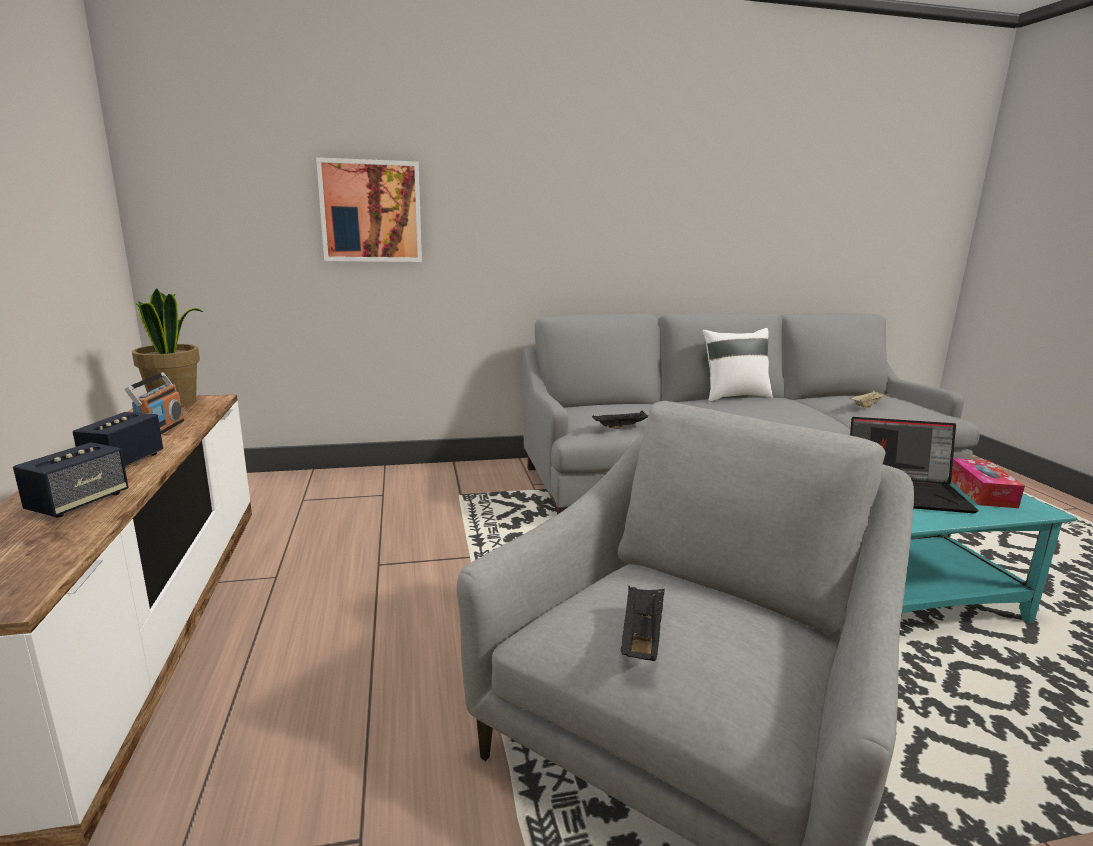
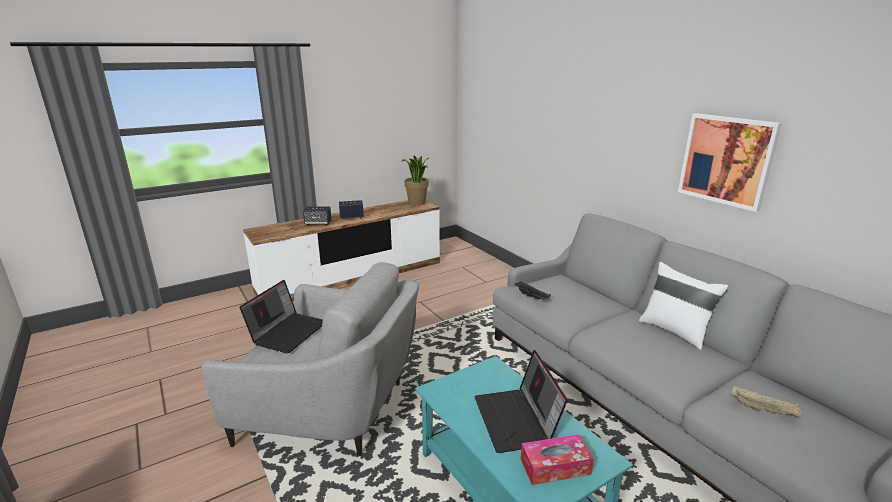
camera: 70 degrees right, 5 degrees up
radio [125,372,184,434] -> none
picture [316,157,422,262] -> picture moved to [678,113,782,212]
black tray [621,586,665,661] -> laptop [239,280,323,354]

